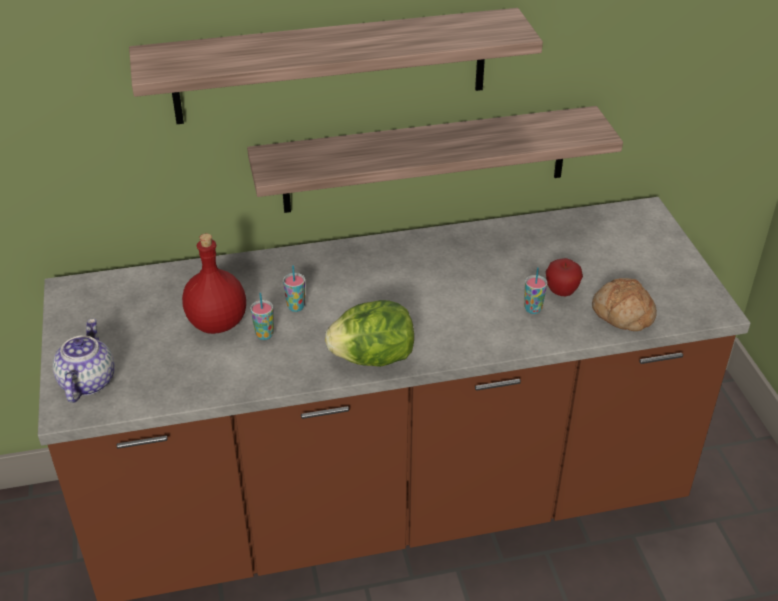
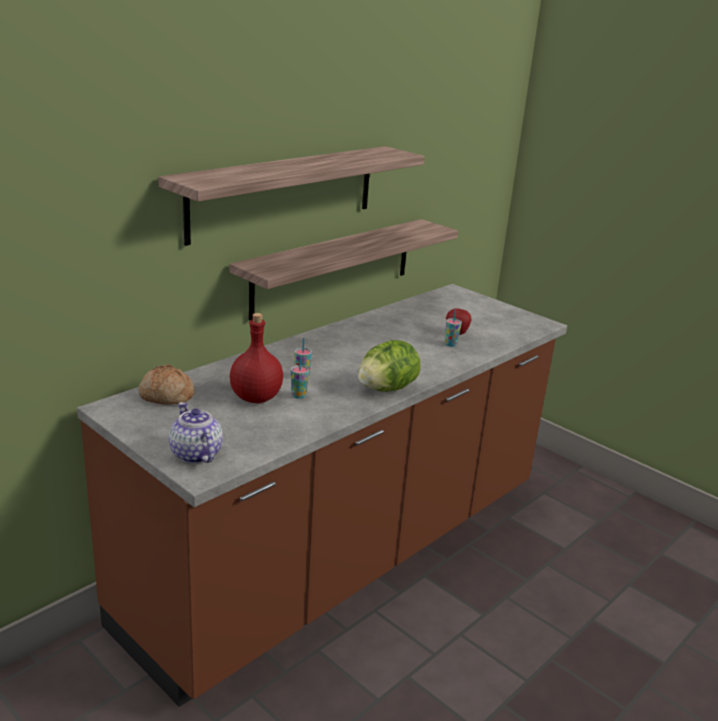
camera: 35 degrees left, 15 degrees down
bread [592,278,657,331] -> bread moved to [138,364,195,405]

